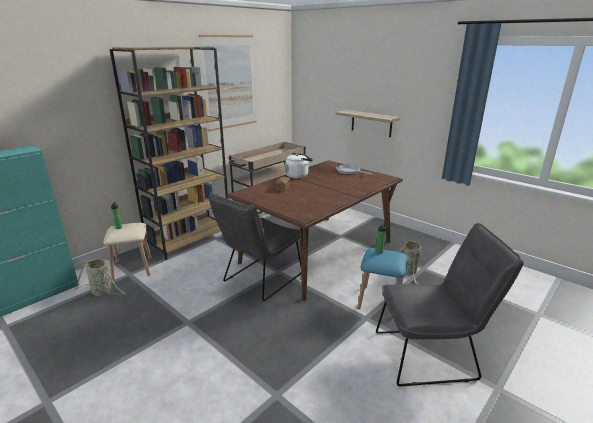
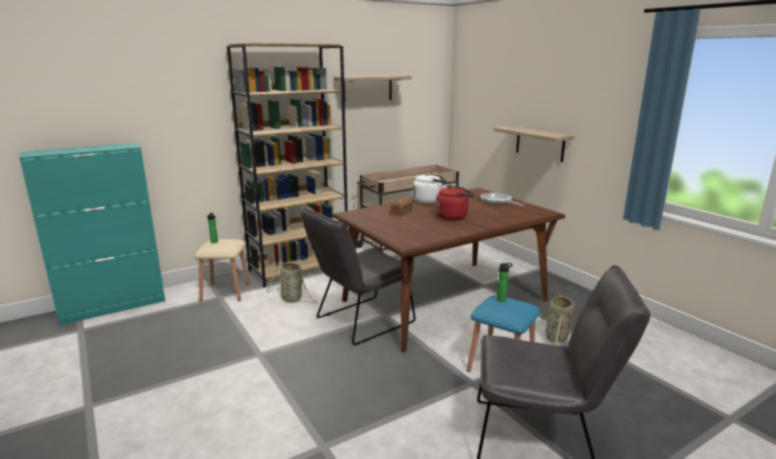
camera: 15 degrees right, 5 degrees down
basket [75,259,128,296] -> basket moved to [266,263,318,304]
picture [199,35,257,131] -> shelf [334,75,412,100]
none -> red kettle [435,185,475,220]

